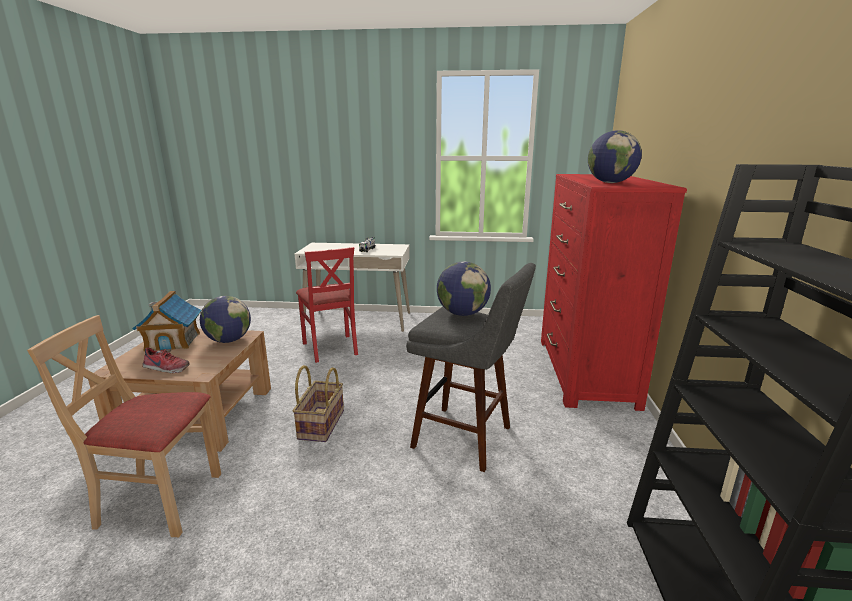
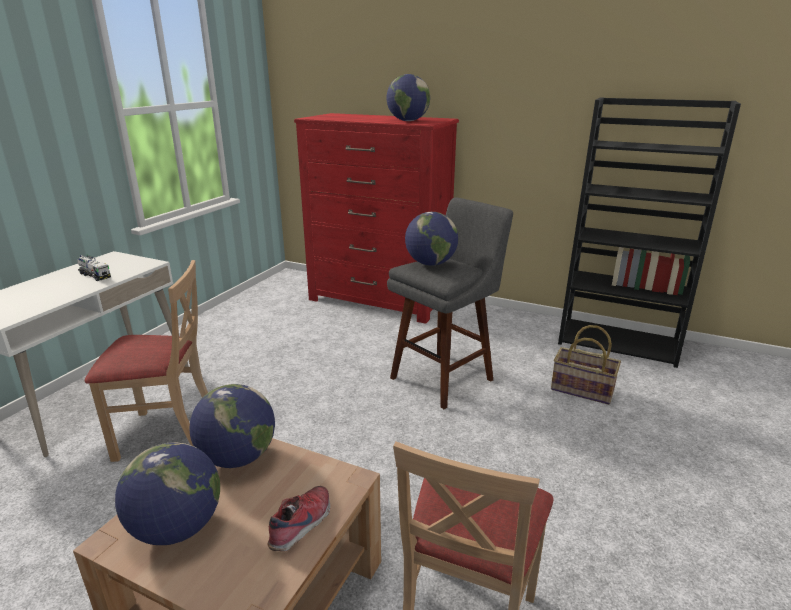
camera: 70 degrees left, 5 degrees up
toy house [132,291,201,352] -> globe [115,442,220,545]
basket [293,365,344,442] -> basket moved to [551,325,621,405]
red chair [296,247,358,363] -> beige chair [85,260,208,462]

